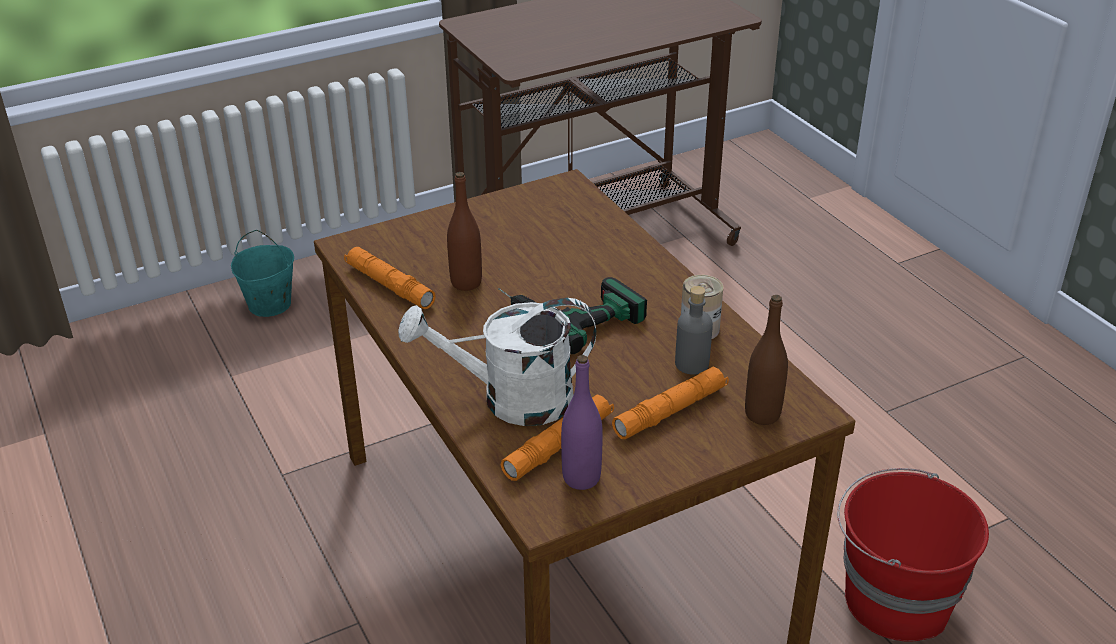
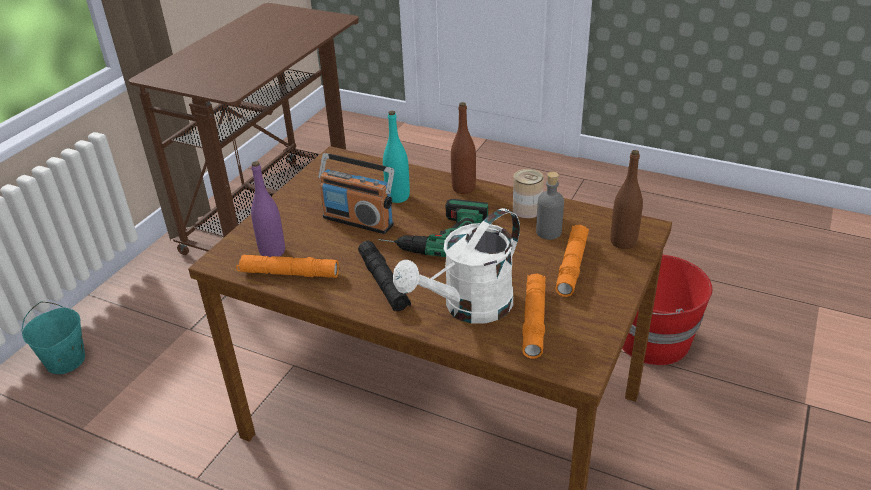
camera: 35 degrees left, 0 degrees up
brown bottle [447,172,482,291] -> brown bottle moved to [451,102,476,194]
purple bottle [561,355,603,490] -> purple bottle moved to [251,161,285,257]
none -> radio [318,153,394,234]
none -> black flashlight [358,241,411,311]
none -> turquoise bottle [383,111,410,203]

